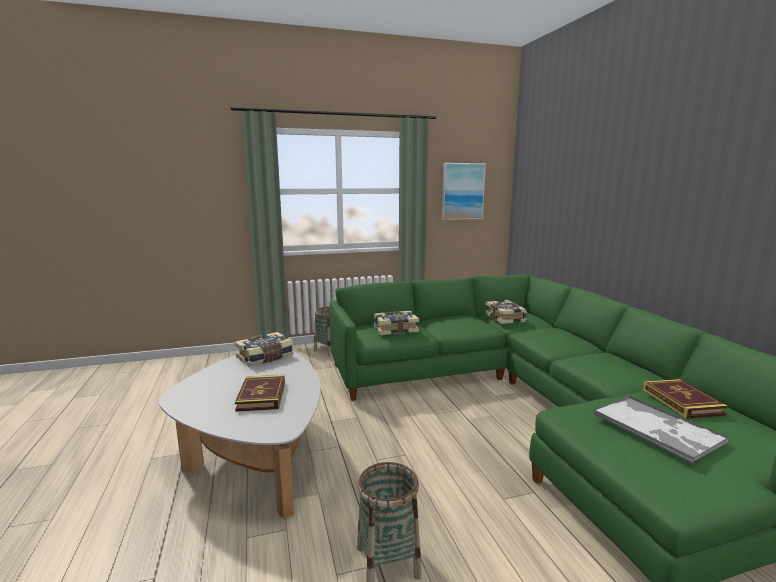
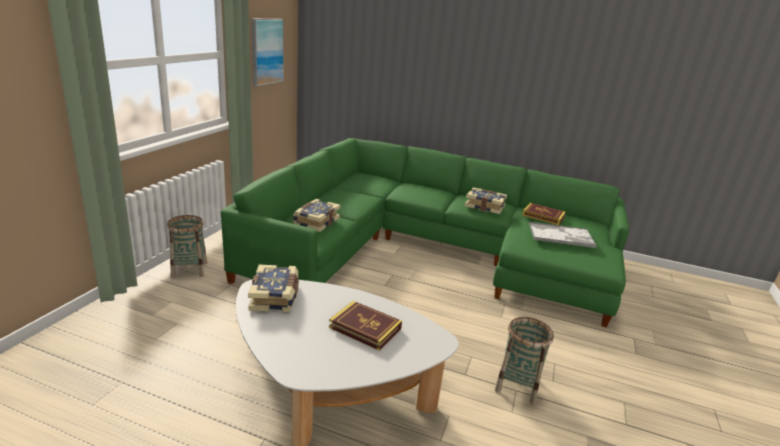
camera: 55 degrees left, 10 degrees up
book [485,300,527,324] -> book moved to [465,188,507,214]

